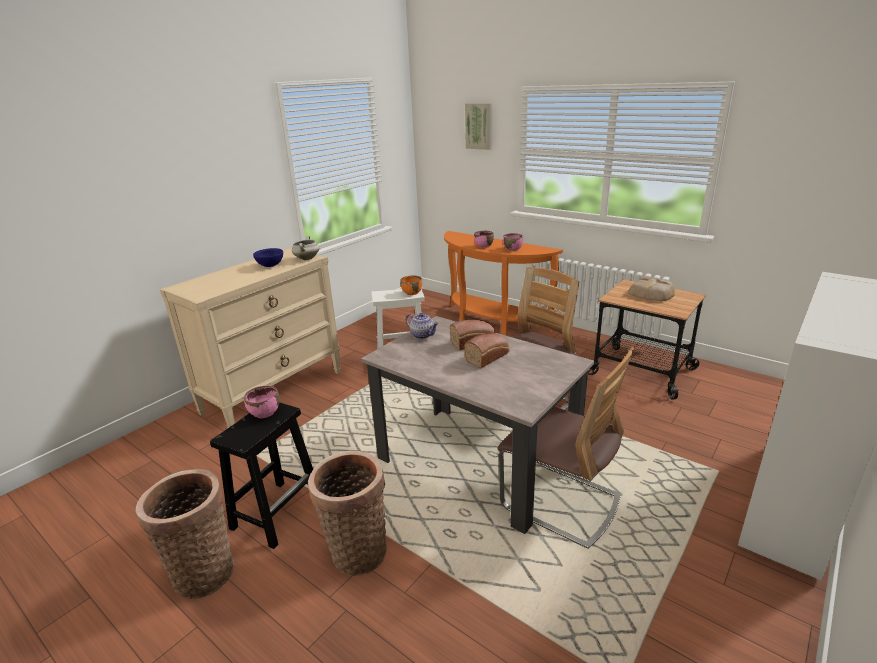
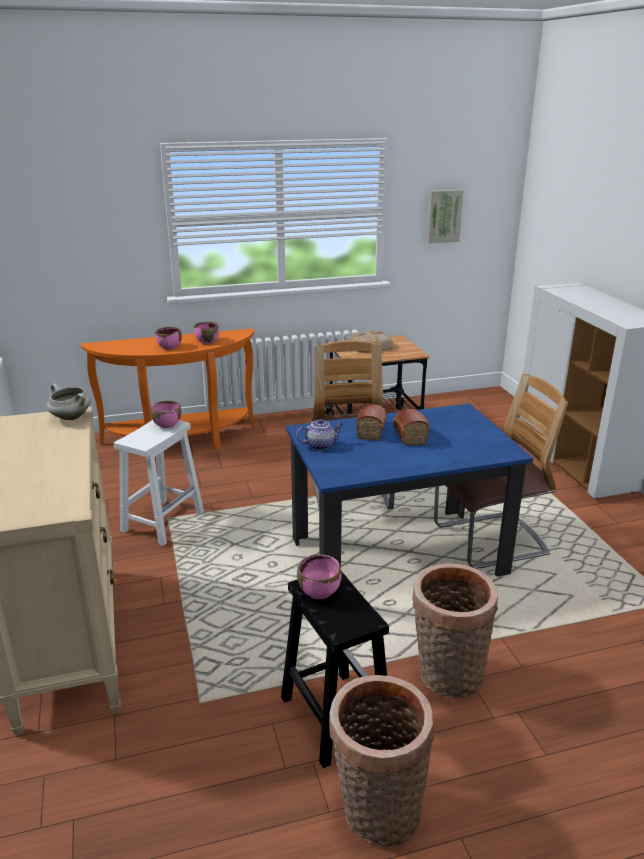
camera: 55 degrees left, 0 degrees up
blue bowl [253,248,283,267] -> none
beige dining table [361,316,594,534] -> blue dining table [286,403,533,577]
orange bowl [400,275,422,295] -> pink bowl [150,400,181,428]
picture [465,103,492,150] -> picture moved to [427,190,464,244]

